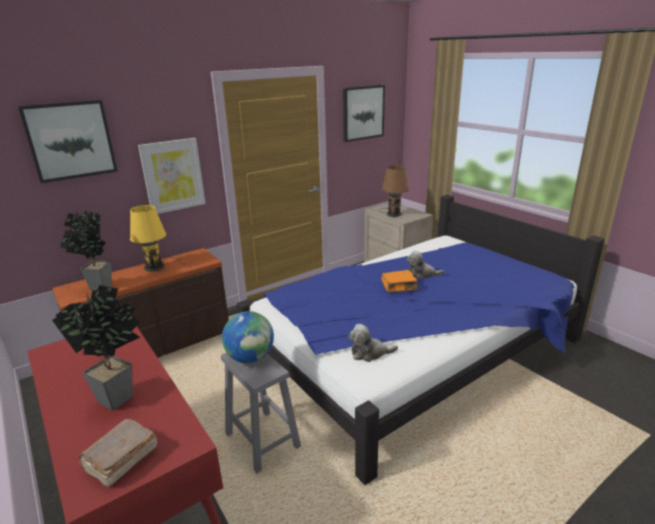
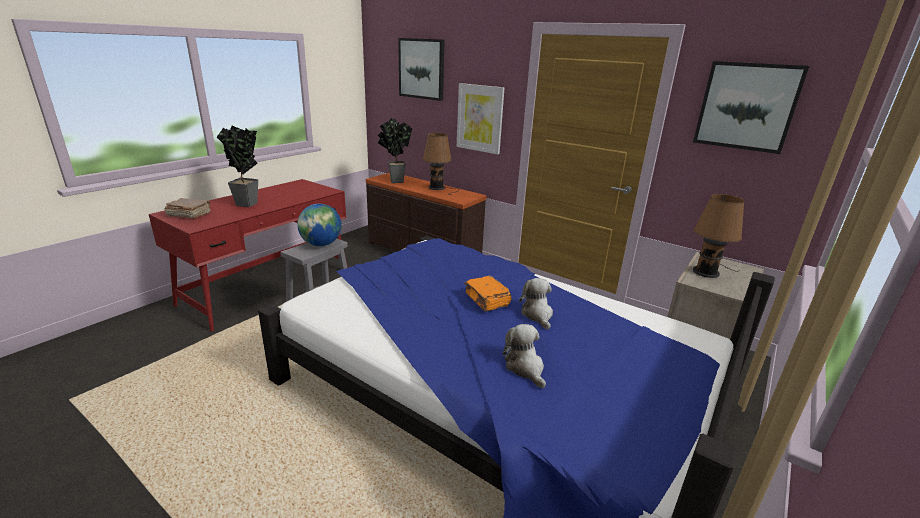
camera: 70 degrees right, 0 degrees up
yellow table lamp [130,205,186,272] -> brown table lamp [423,133,458,195]
plush toy [348,324,398,362] -> plush toy moved to [503,324,546,388]

